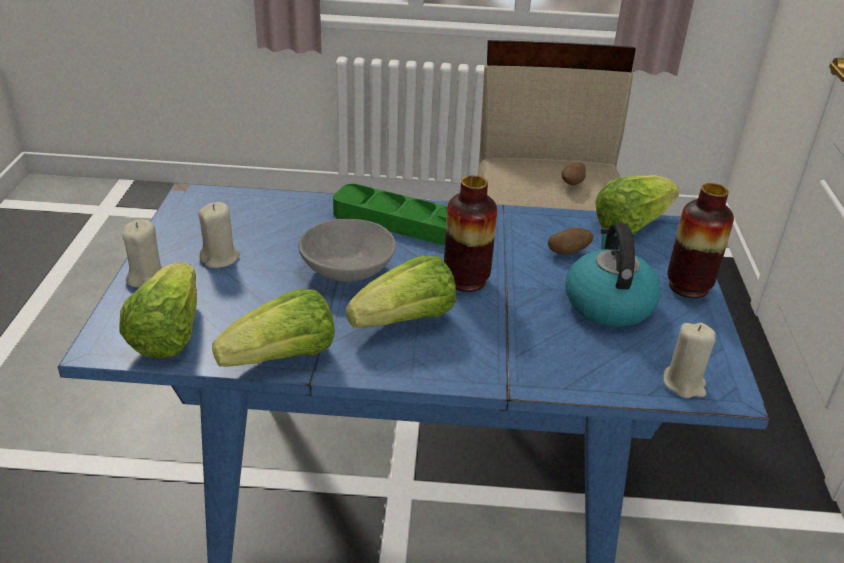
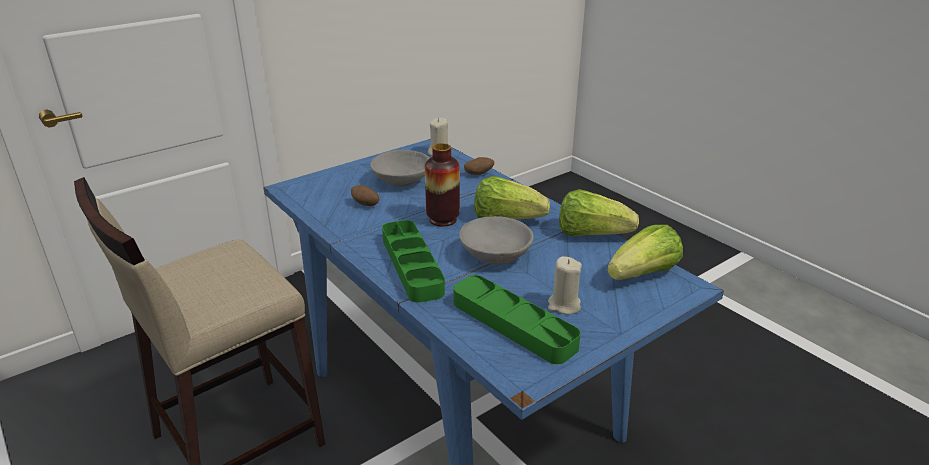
camera: 130 degrees left, 5 degrees down
beige candle [122,220,163,288] -> none
potato [562,162,585,185] -> potato moved to [464,157,494,175]
kettle [566,223,661,327] -> grey bowl [370,150,430,187]
lettuce [595,175,679,235] -> none
vase [667,183,734,298] -> none
none -> green tray [453,275,581,364]

